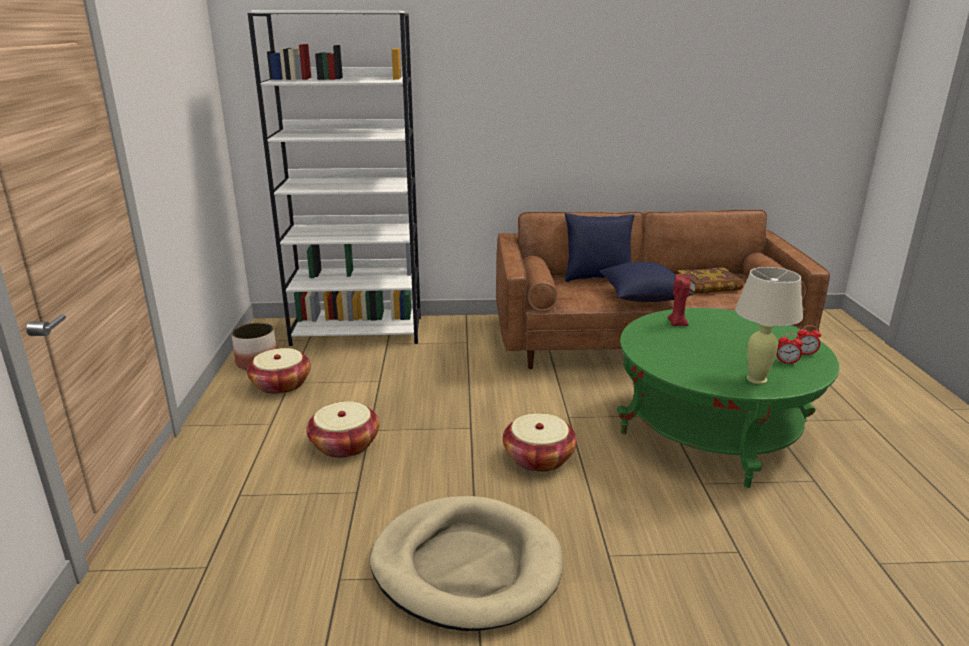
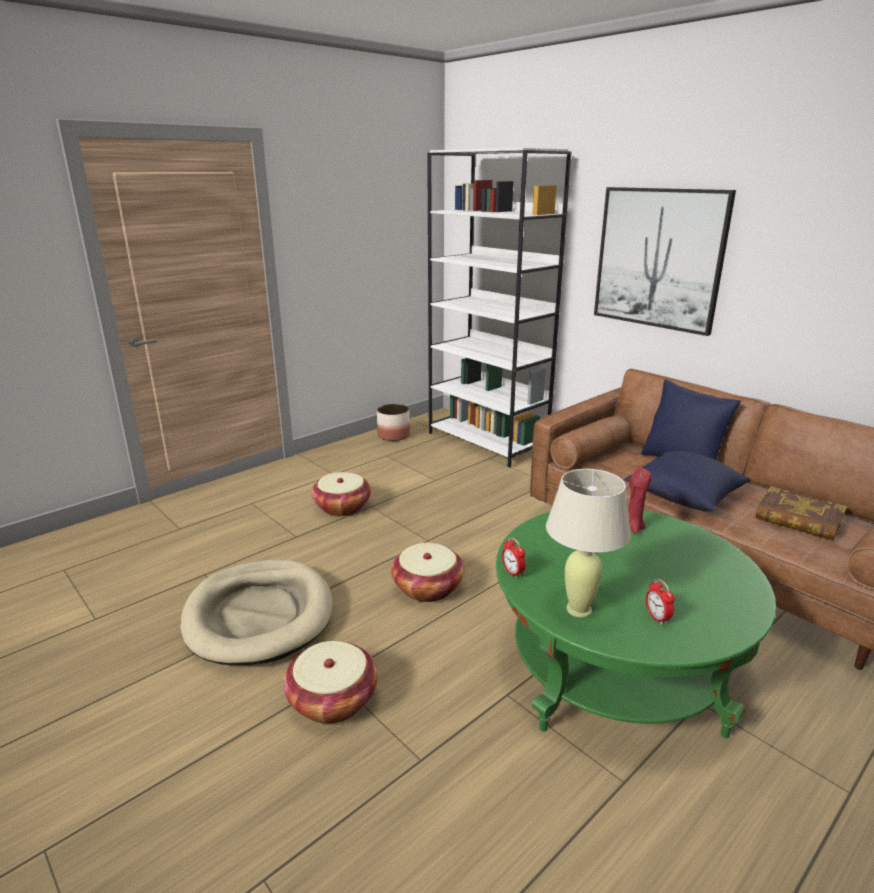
camera: 50 degrees right, 0 degrees up
basket [247,348,311,394] -> basket moved to [283,641,378,724]
alarm clock [796,325,821,355] -> alarm clock moved to [502,537,526,578]
none -> picture [594,187,736,336]

